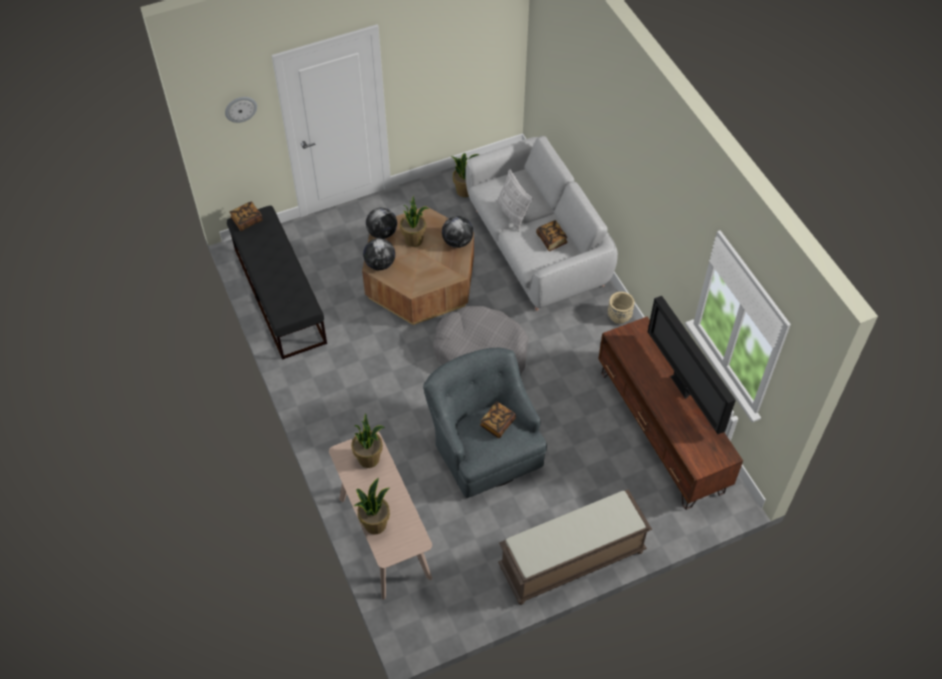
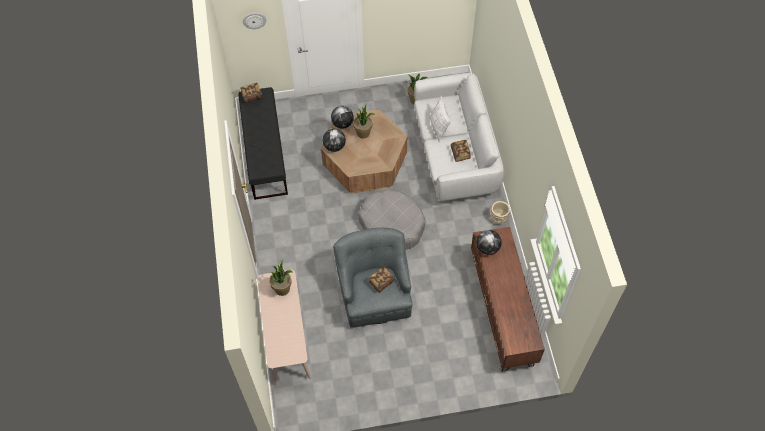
camera: 15 degrees right, 5 degrees up
potted plant [354,478,390,534] -> none
globe [442,216,473,248] -> globe moved to [476,230,502,255]
brown bench [498,489,652,605] -> none
television [648,296,736,434] -> none

